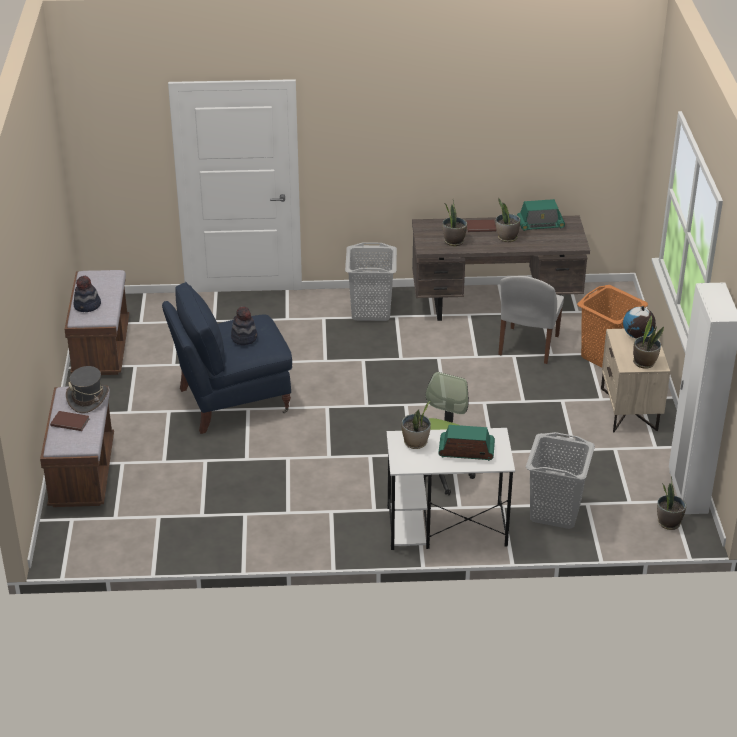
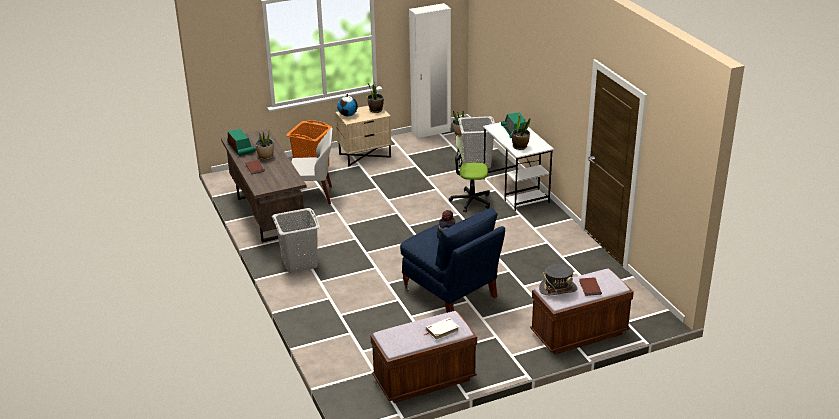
camera: 110 degrees left, 5 degrees down
hat [74,276,101,312] -> white book [424,318,459,340]
potted plant [443,200,467,246] -> none

